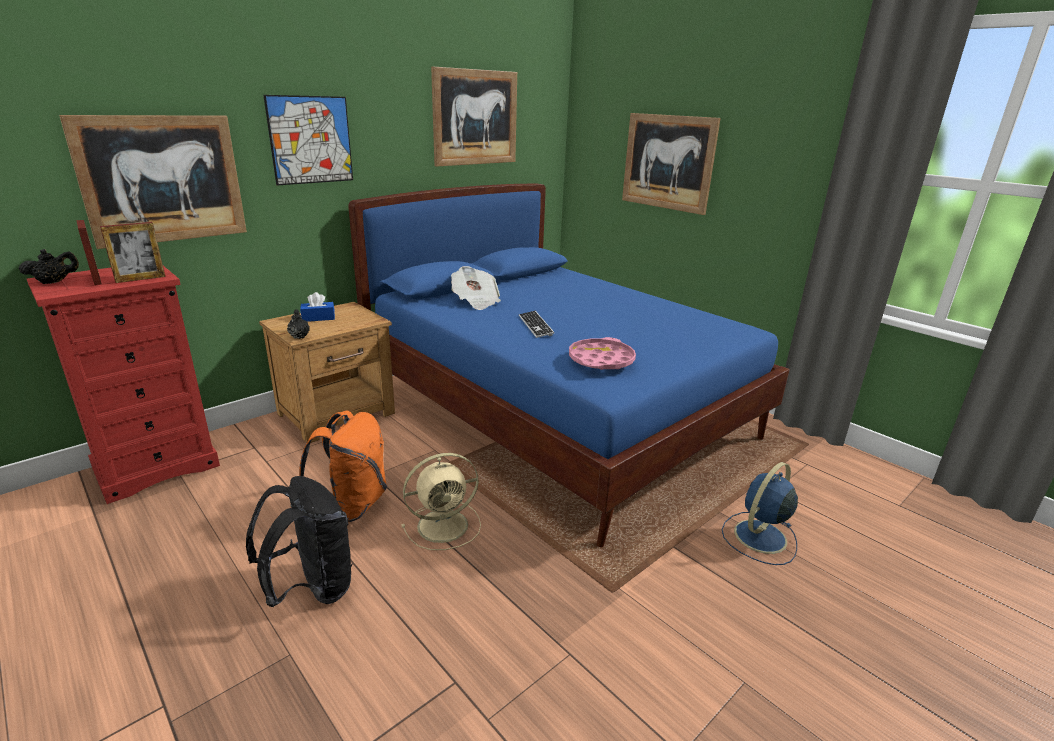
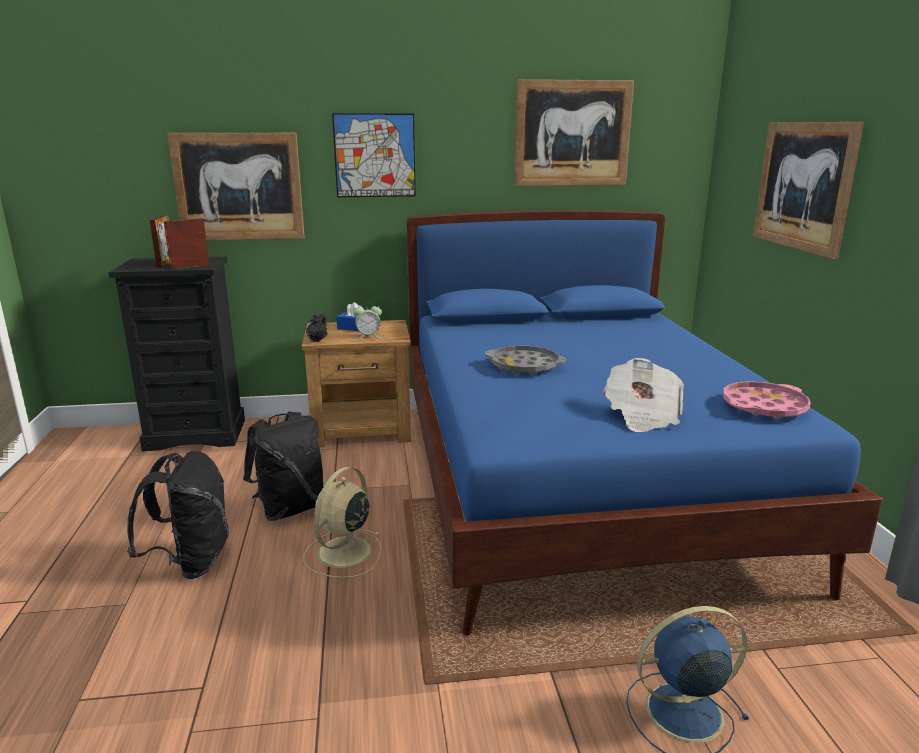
camera: 35 degrees right, 5 degrees down
black teapot [18,249,79,284] -> none
red dresser [27,266,220,504] -> black dresser [109,257,245,451]
picture frame [100,222,166,283] -> picture frame turned 150 degrees clockwise [164,218,209,269]
orange backpack [299,411,387,522] -> black backpack [243,412,323,521]
beige fan [401,453,481,550] -> beige fan turned 105 degrees clockwise [303,467,381,578]
newspaper [451,266,501,310] -> newspaper moved to [603,358,684,432]
keyboard [519,311,554,338] -> grey tray [485,346,566,375]
pink tray [569,337,636,370] -> pink tray moved to [723,381,811,419]
none -> alarm clock [353,302,382,339]

